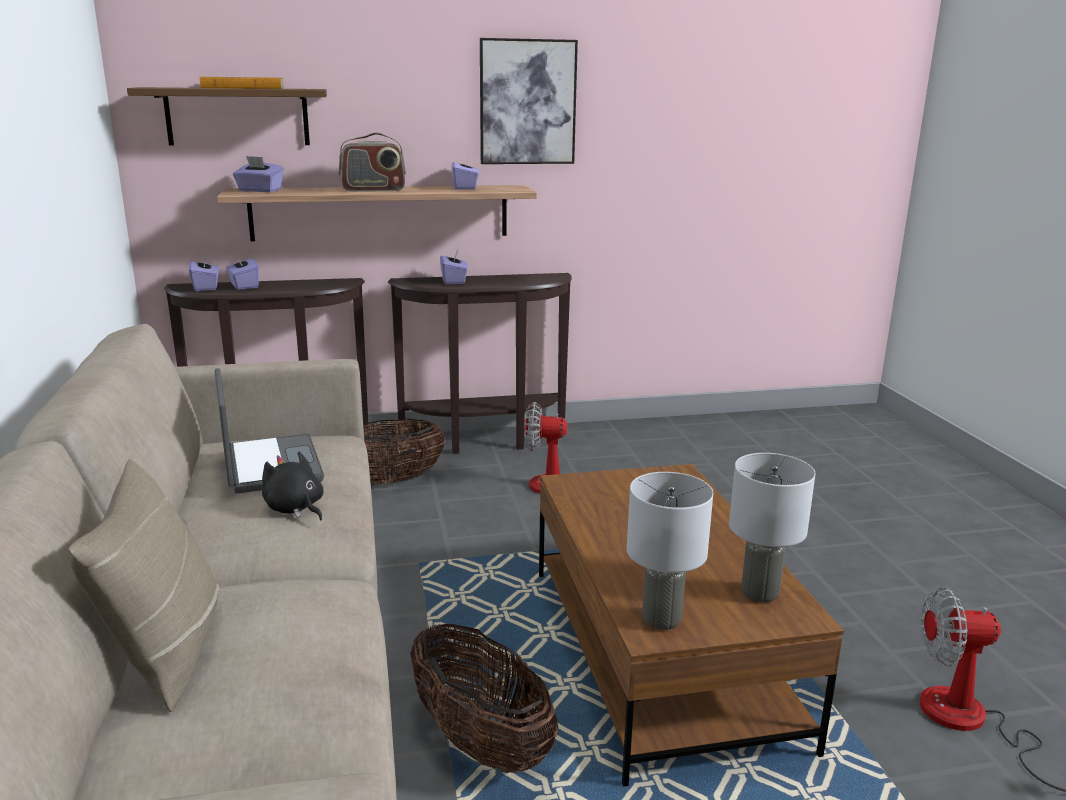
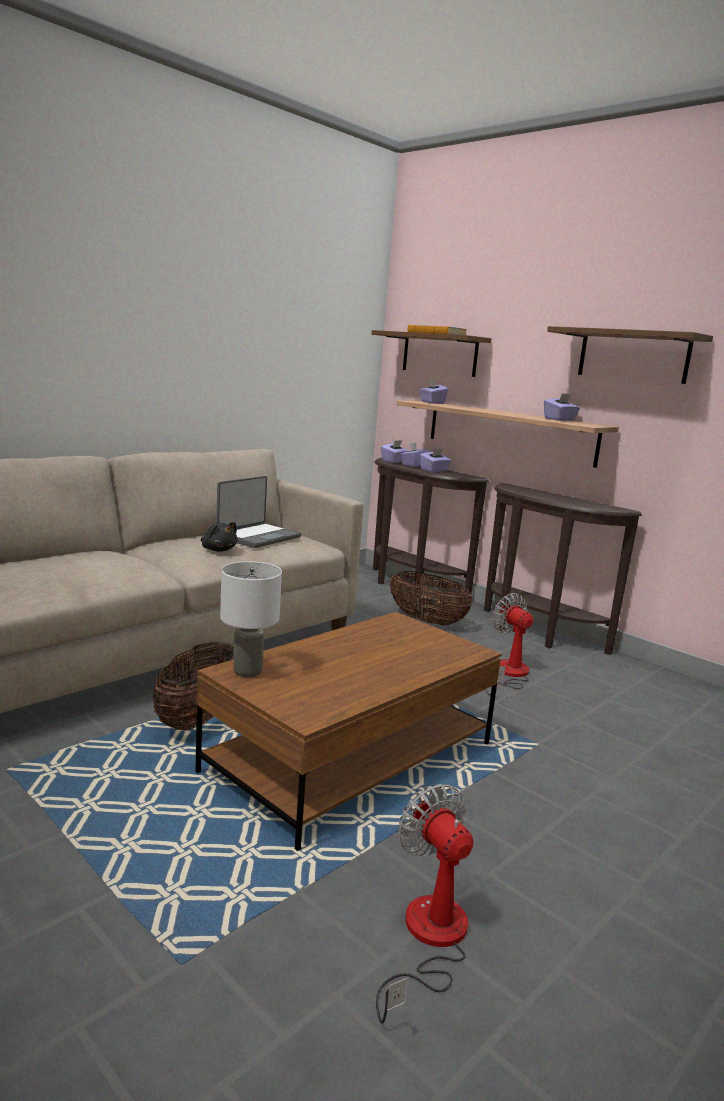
camera: 55 degrees right, 5 degrees down
beige pillow [69,459,219,712] -> none
black plush toy [262,452,324,520] -> black plush toy turned 120 degrees clockwise [201,522,238,552]
radio [339,132,406,192] -> none
purple tissue box [440,249,468,284] -> purple tissue box moved to [420,448,451,472]
picture [480,38,578,164] -> brown shelf [547,326,713,384]
white table lamp [729,453,816,603] -> none

